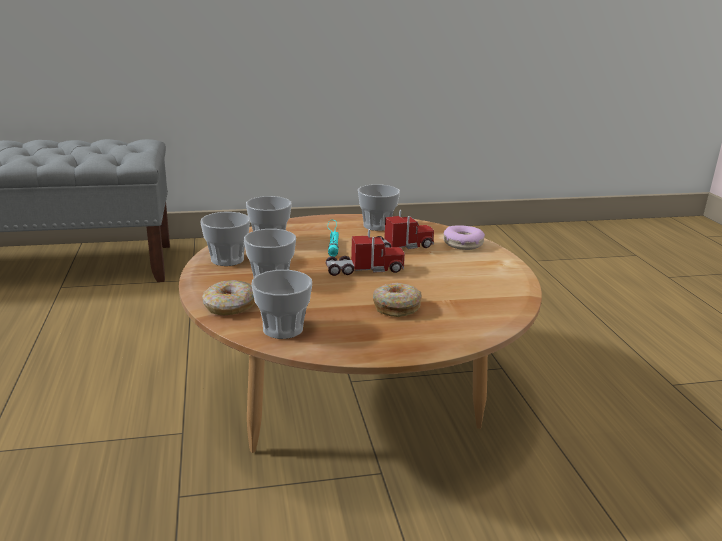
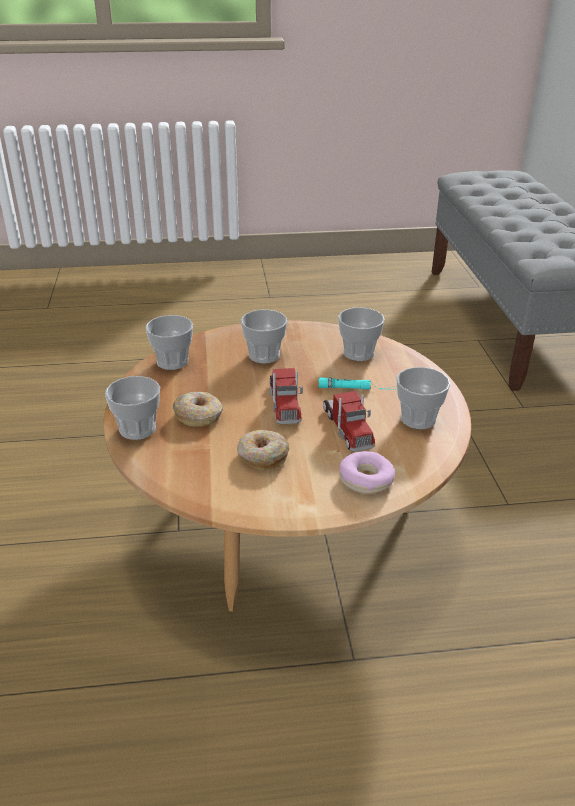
camera: 95 degrees right, 10 degrees up
cup [200,212,250,266] -> cup moved to [105,376,160,440]
donut [202,280,254,316] -> donut moved to [237,430,290,471]

